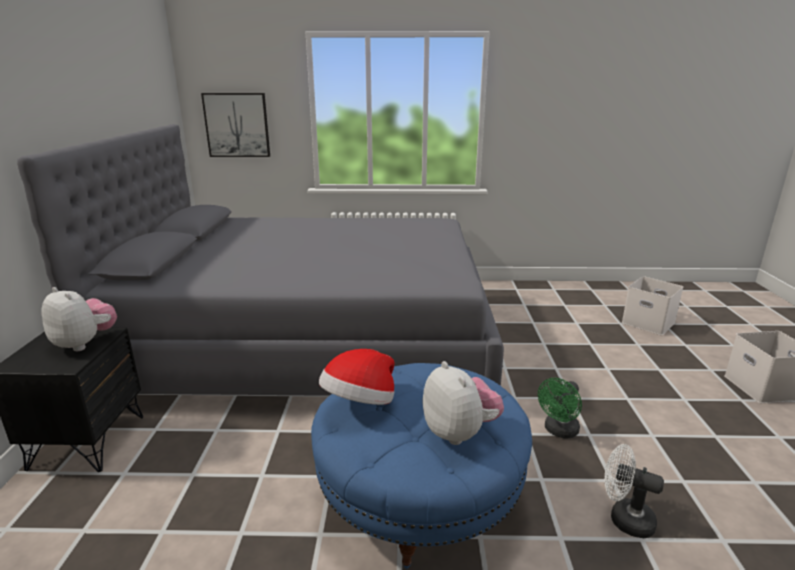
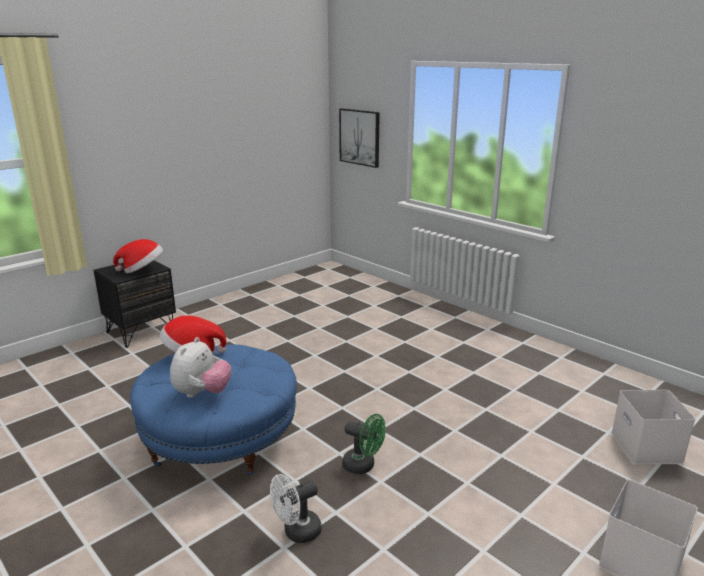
camera: 45 degrees right, 0 degrees up
grey bed [17,124,504,396] -> none
plush toy [41,287,117,351] -> hat [113,239,163,273]
green fan [538,378,582,439] -> green fan turned 150 degrees counterclockwise [342,414,386,474]
white fan [605,444,664,538] -> white fan turned 105 degrees counterclockwise [270,474,322,543]

